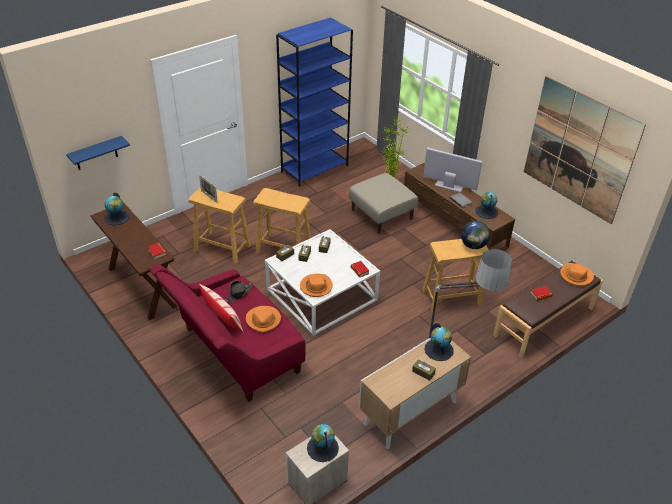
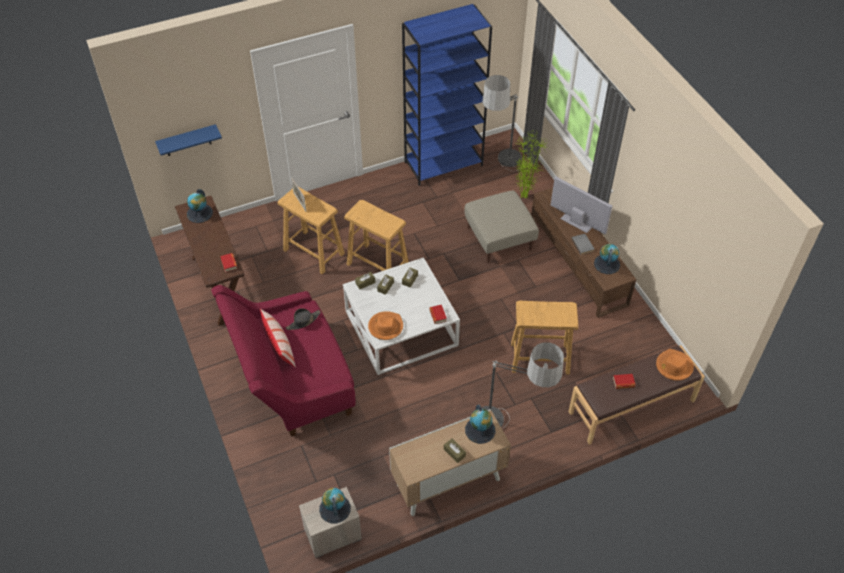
camera: 15 degrees right, 10 degrees up
orange hat [246,306,281,333] -> none
globe [461,221,490,249] -> none
picture [524,76,646,224] -> none
none -> floor lamp [482,75,522,171]

